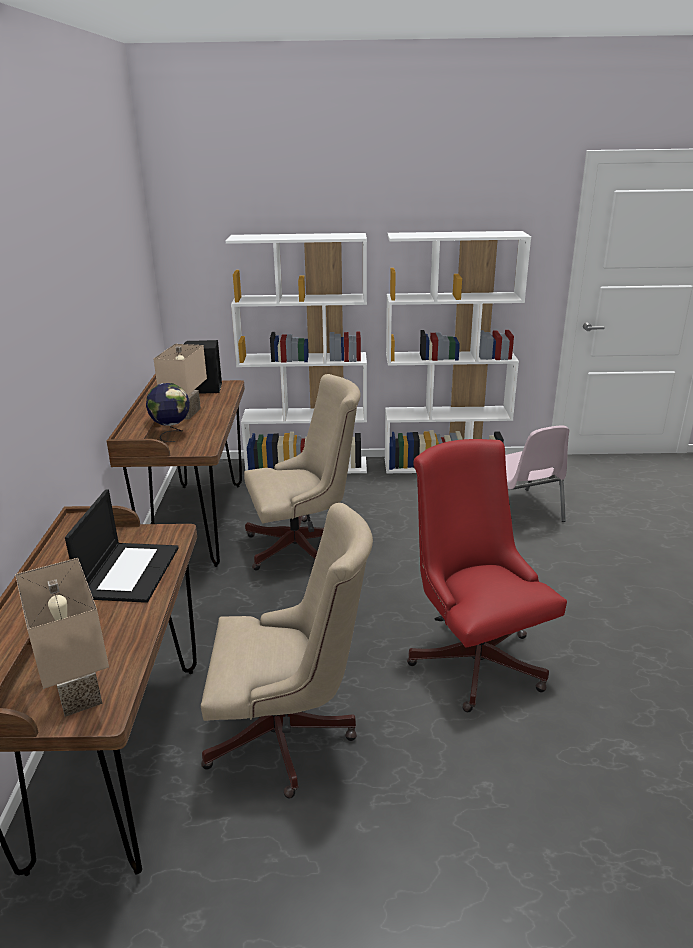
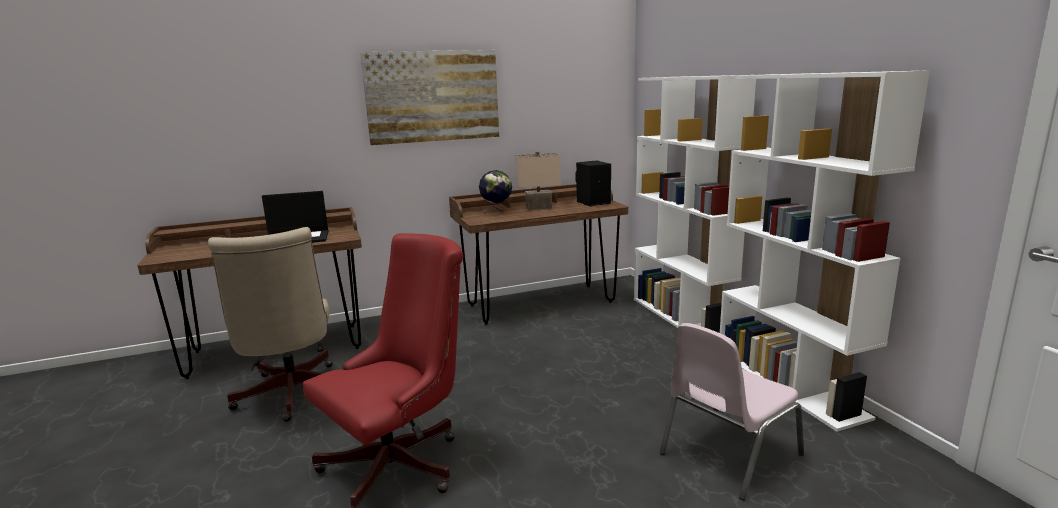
camera: 70 degrees right, 10 degrees down
beige table lamp [15,558,109,717] -> none
beige office chair [244,374,361,571] -> none
none -> picture [360,50,499,145]

